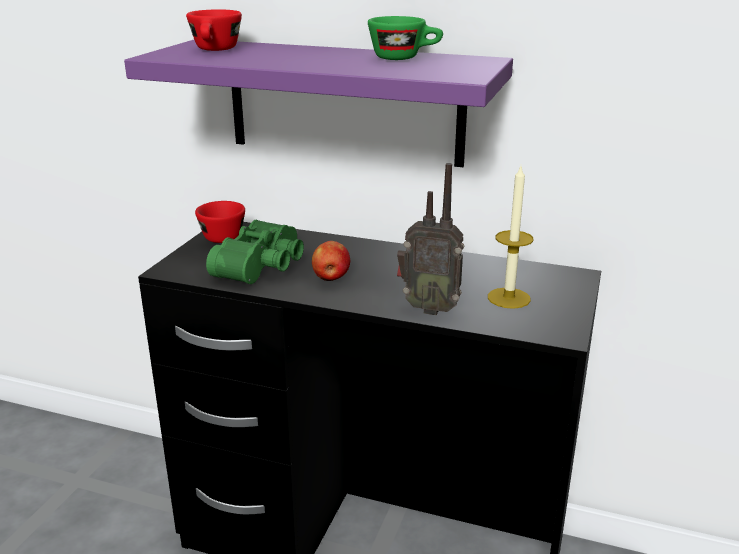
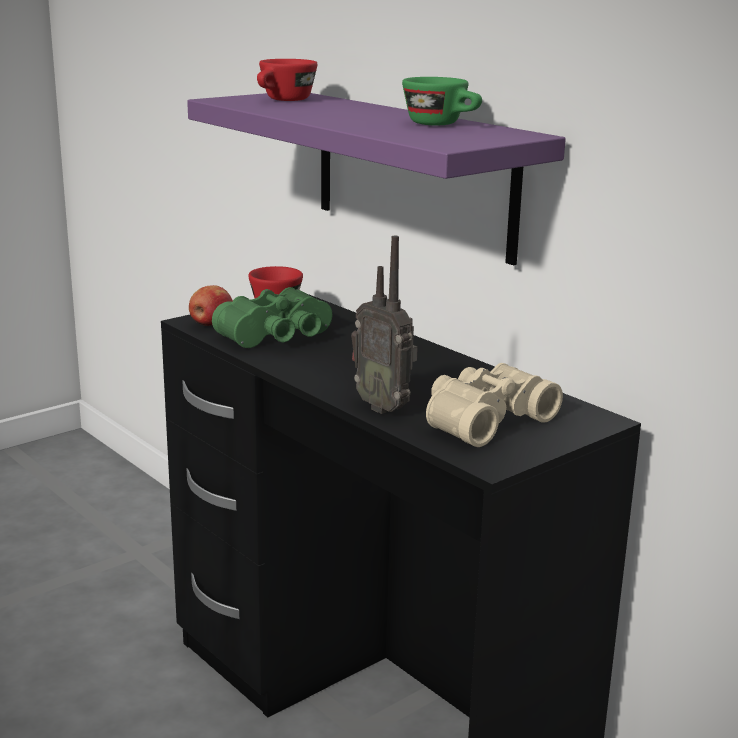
camera: 30 degrees right, 5 degrees down
apple [312,241,350,281] -> apple moved to [189,285,233,326]
candle [488,166,534,309] -> beige binoculars [426,363,563,447]

